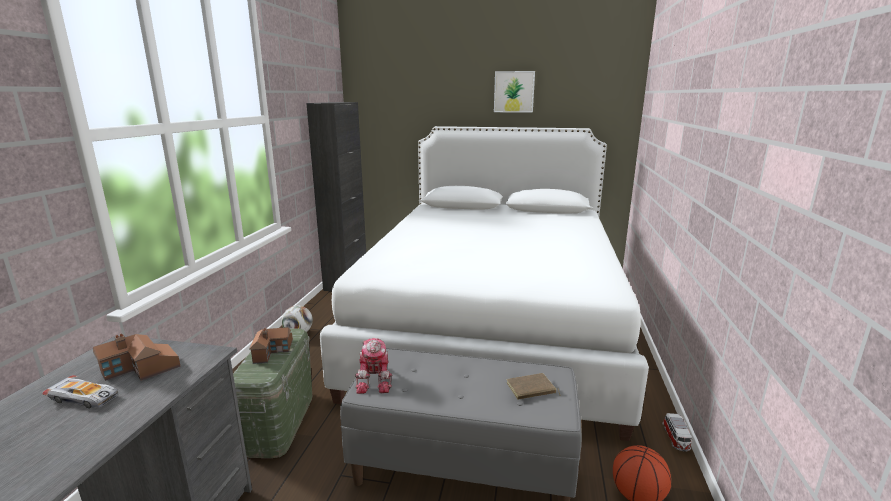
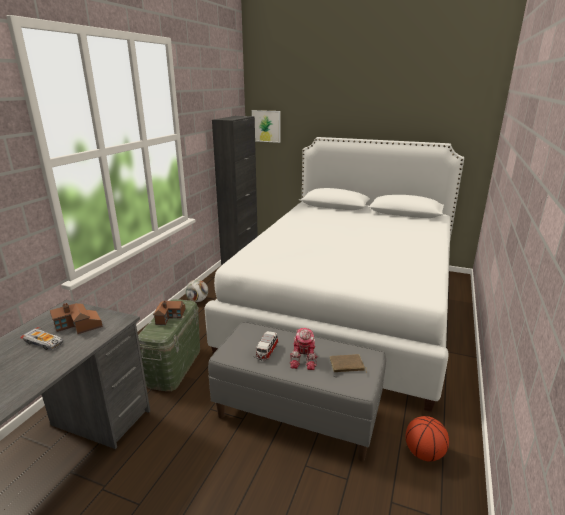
camera: 10 degrees right, 5 degrees up
toy robot [355,338,392,394] -> toy robot moved to [289,328,317,370]
picture [494,71,535,113] -> picture moved to [252,110,280,143]
toy car [662,413,693,452] -> toy car moved to [255,331,279,360]

